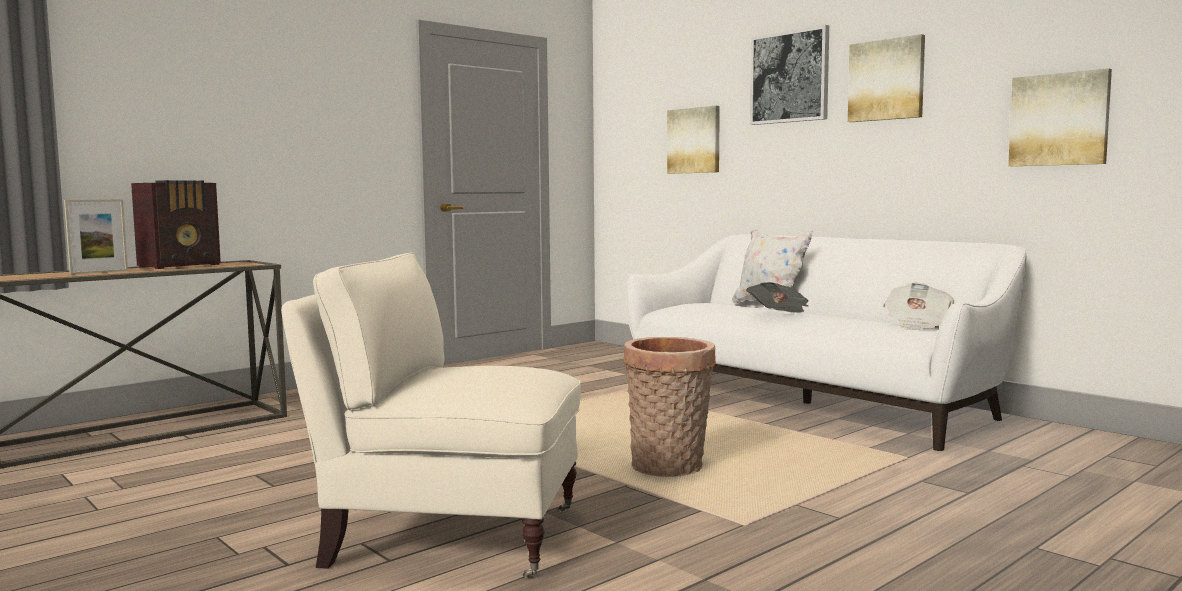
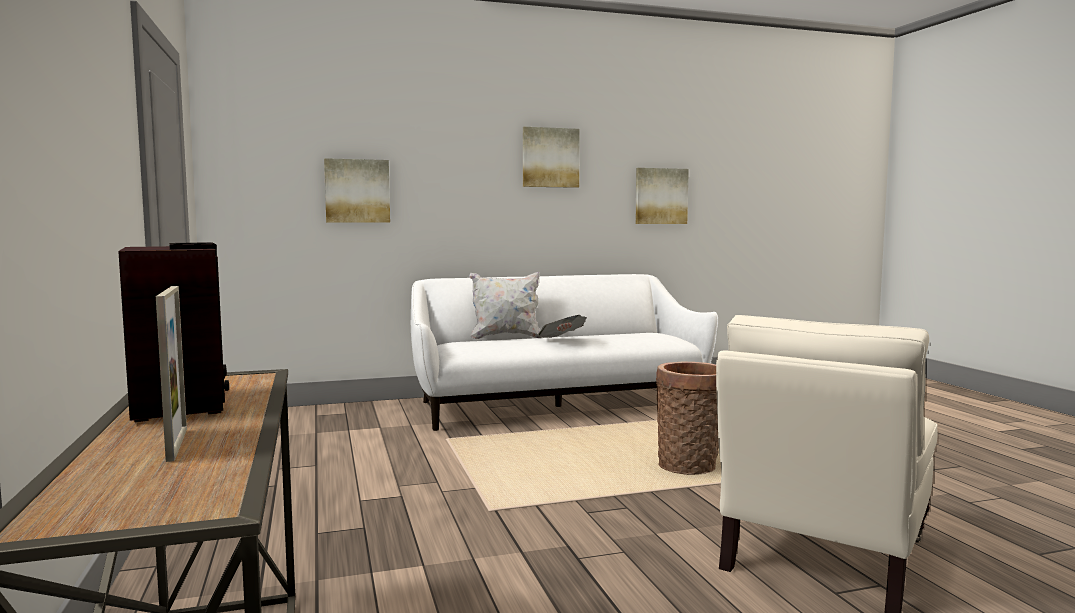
camera: 65 degrees left, 0 degrees up
picture [750,25,829,125] -> none
newspaper [883,283,954,330] -> none

